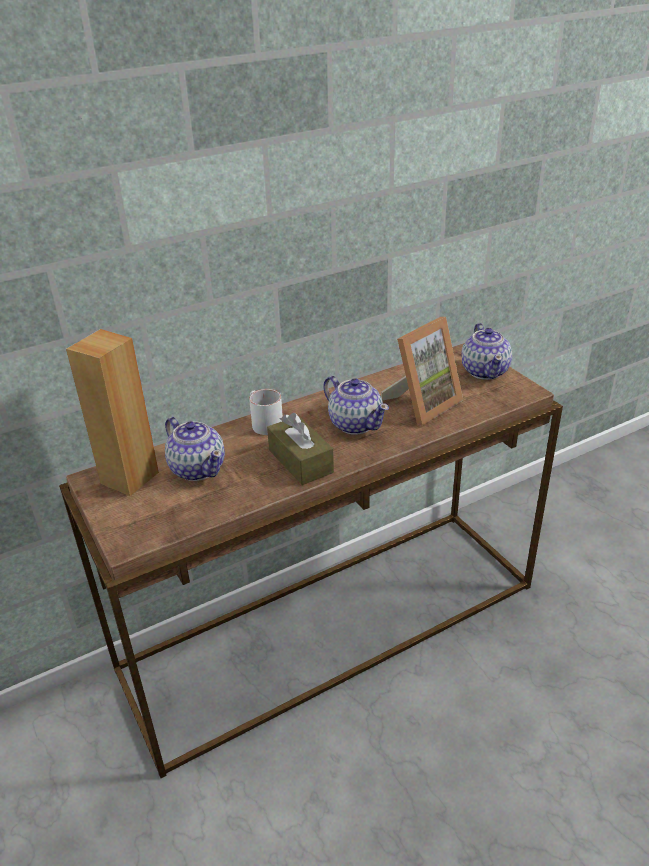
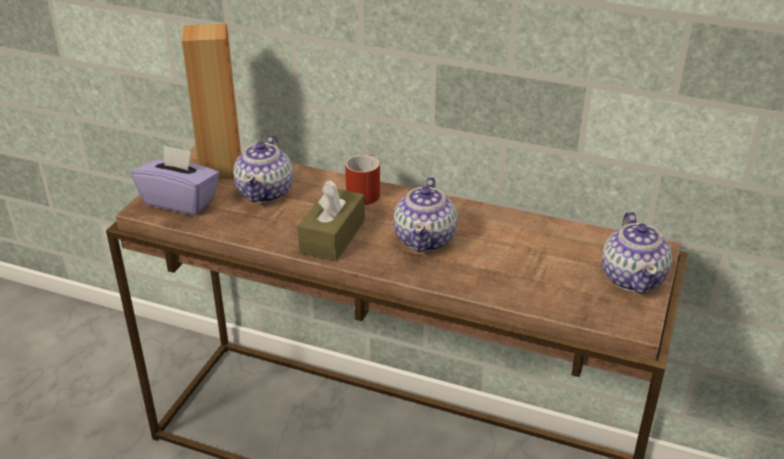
camera: 50 degrees right, 0 degrees up
white mug [249,389,283,435] -> red mug [345,155,380,205]
picture frame [381,317,463,425] -> none
teapot [461,323,512,380] -> teapot turned 45 degrees counterclockwise [602,212,672,294]
none -> purple tissue box [131,145,219,215]

